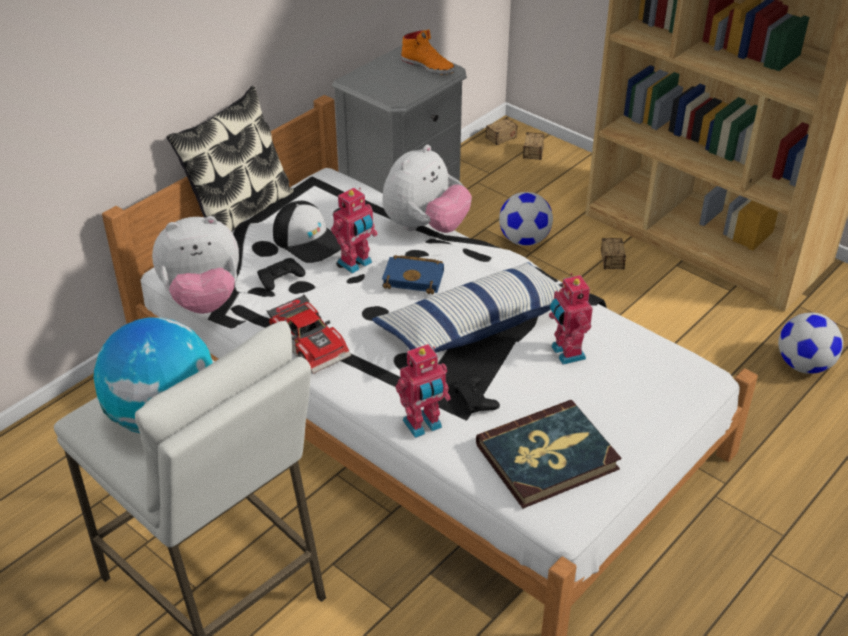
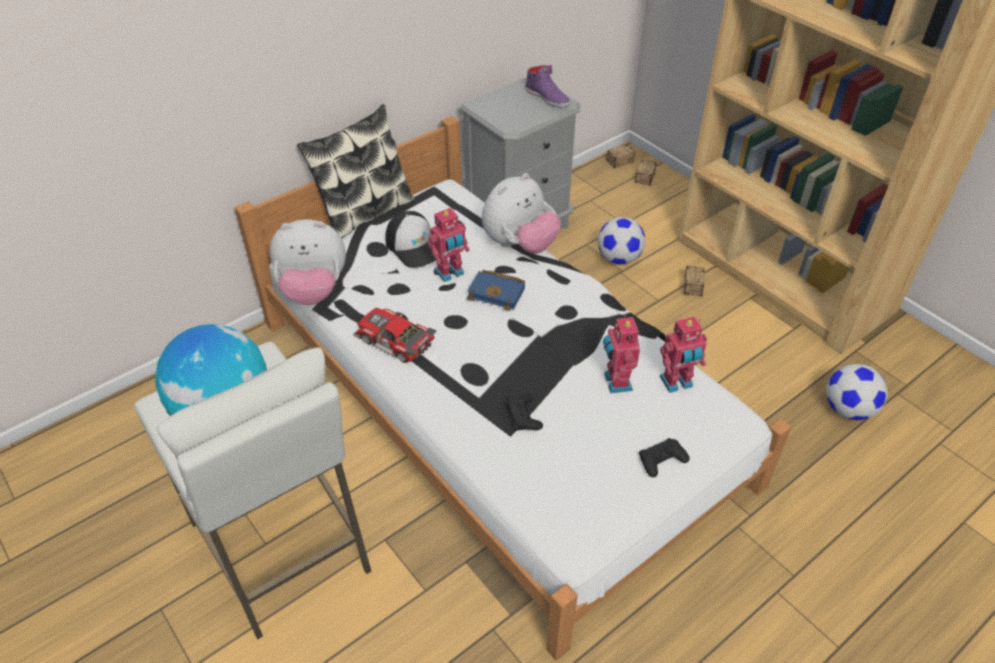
camera: 10 degrees right, 5 degrees up
black game controller [257,258,305,291] -> black game controller moved to [639,438,690,477]
toy car [267,294,351,374] -> toy car turned 150 degrees clockwise [353,308,437,363]
pillow [372,262,562,353] -> none
toy robot [396,344,451,438] -> toy robot moved to [659,316,707,393]
orange shoe [401,29,455,75] -> purple shoe [525,65,570,107]
book [476,400,621,508] -> none

